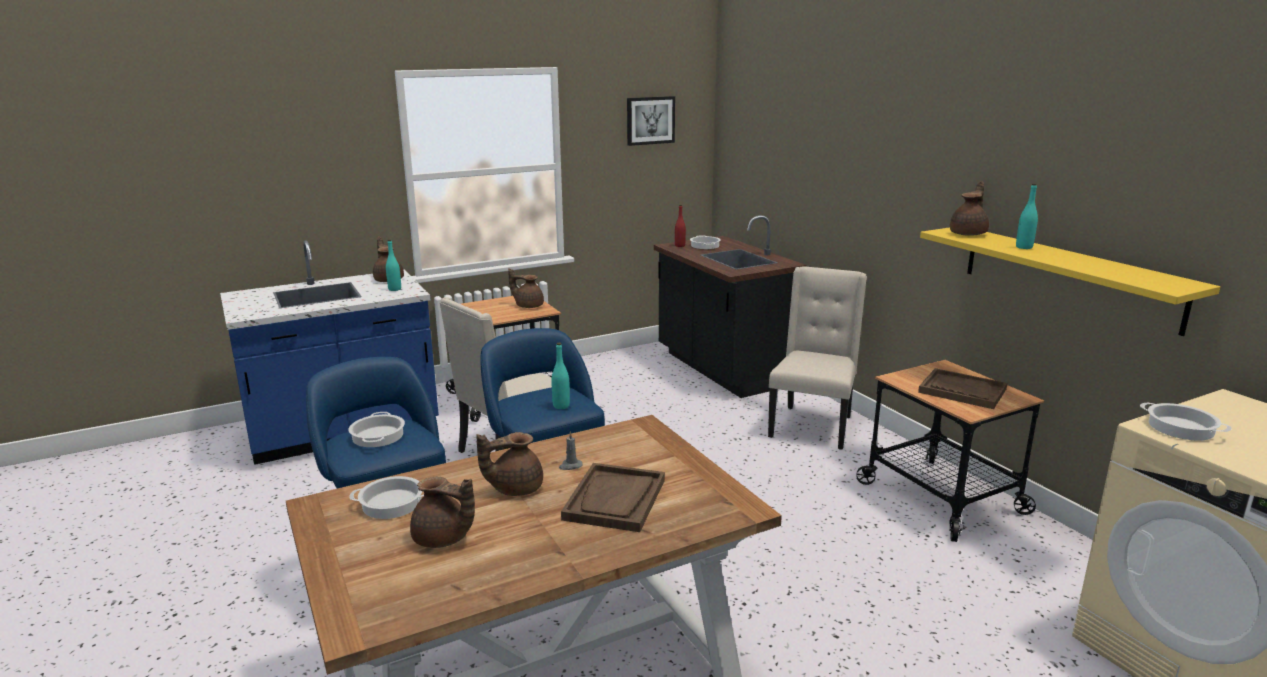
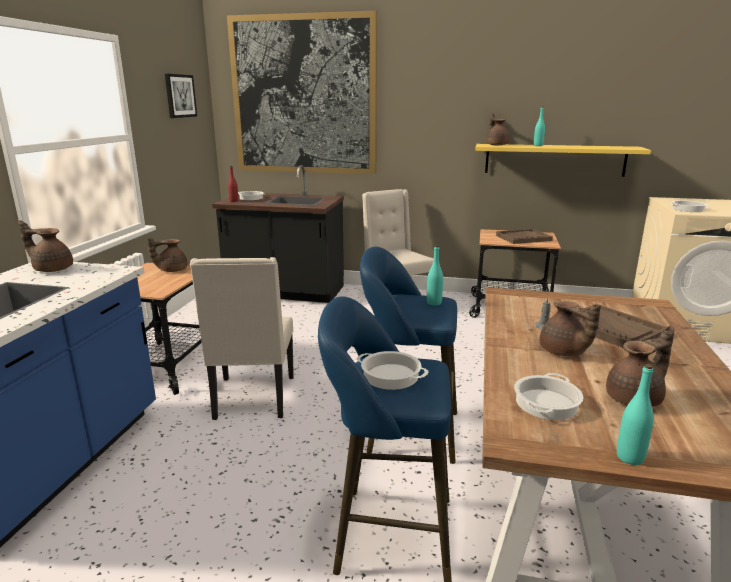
camera: 50 degrees left, 0 degrees up
turquoise bottle [386,240,401,291] -> turquoise bottle moved to [617,364,654,465]
brown teapot [476,432,543,496] -> brown teapot turned 45 degrees counterclockwise [539,301,601,356]
none -> picture [227,11,377,174]

